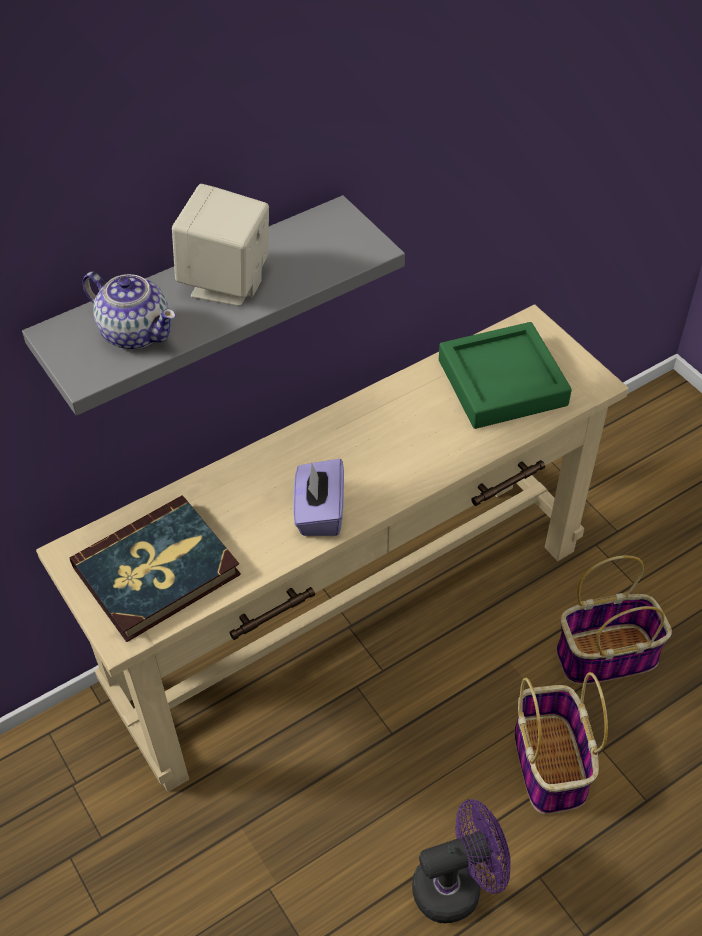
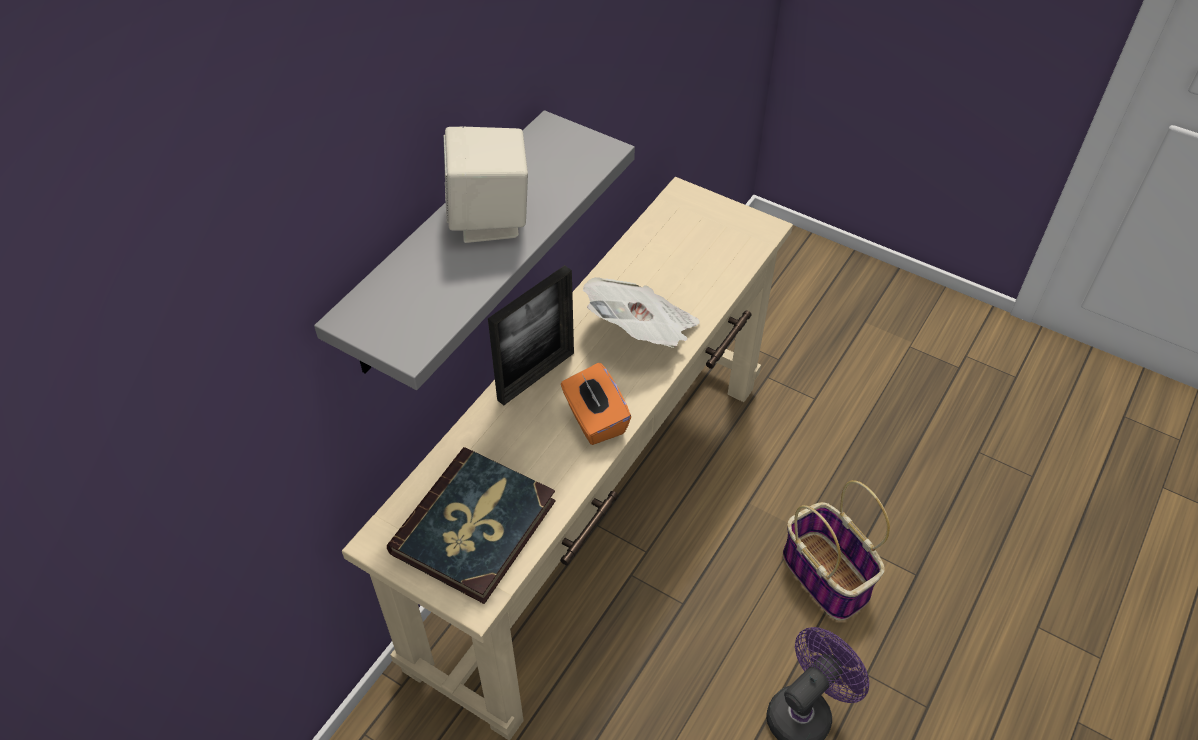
camera: 25 degrees left, 0 degrees up
teapot [83,271,176,349] -> none
purple tissue box [293,459,344,536] -> orange tissue box [561,362,631,445]
green tray [439,322,572,429] -> none
basket [556,555,672,685] -> none
none -> picture frame [488,265,574,406]
none -> newspaper [583,277,700,348]

